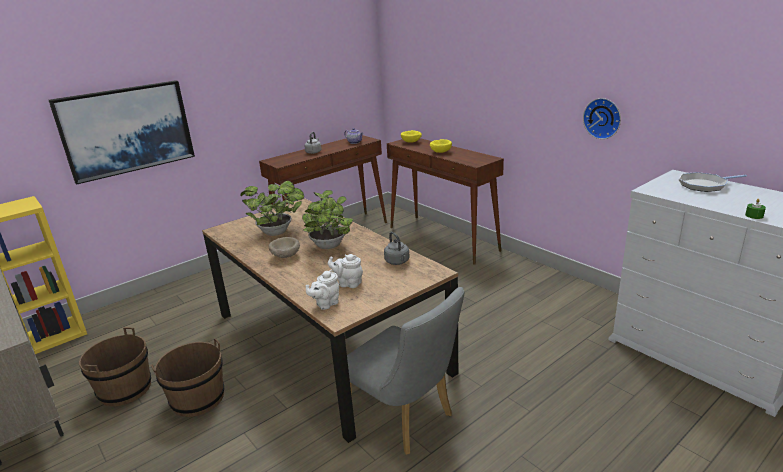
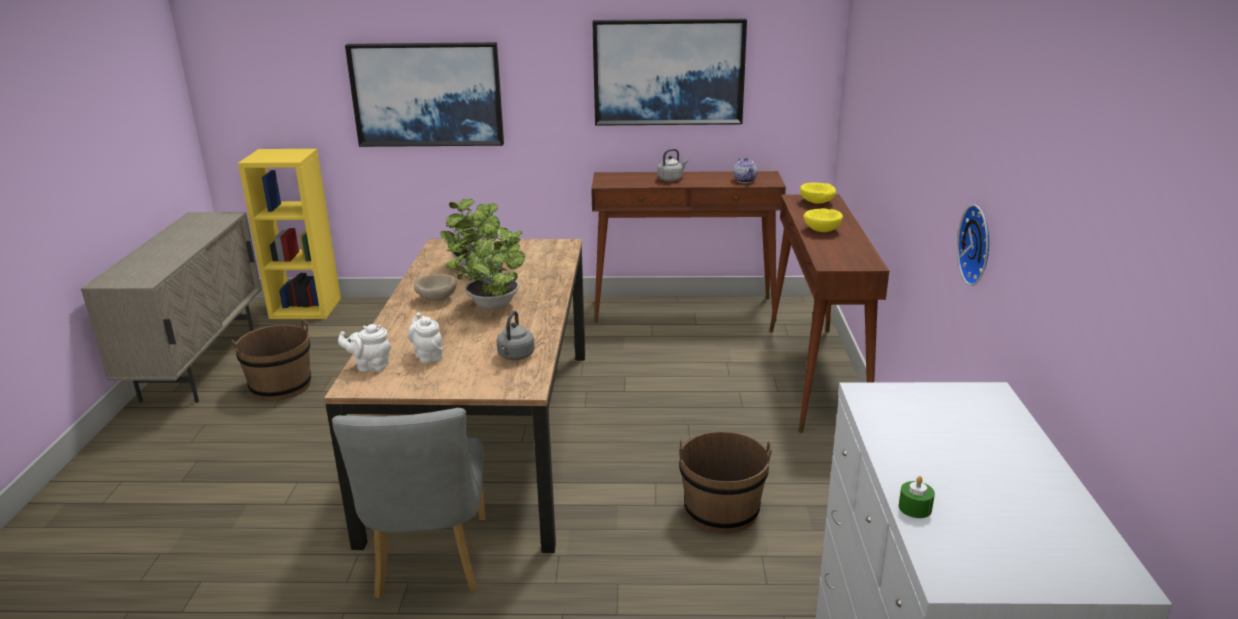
camera: 40 degrees right, 0 degrees up
brown bucket [151,338,224,417] -> brown bucket moved to [678,431,772,534]
frying pan [679,172,747,192] -> none
none -> picture [592,18,747,126]

